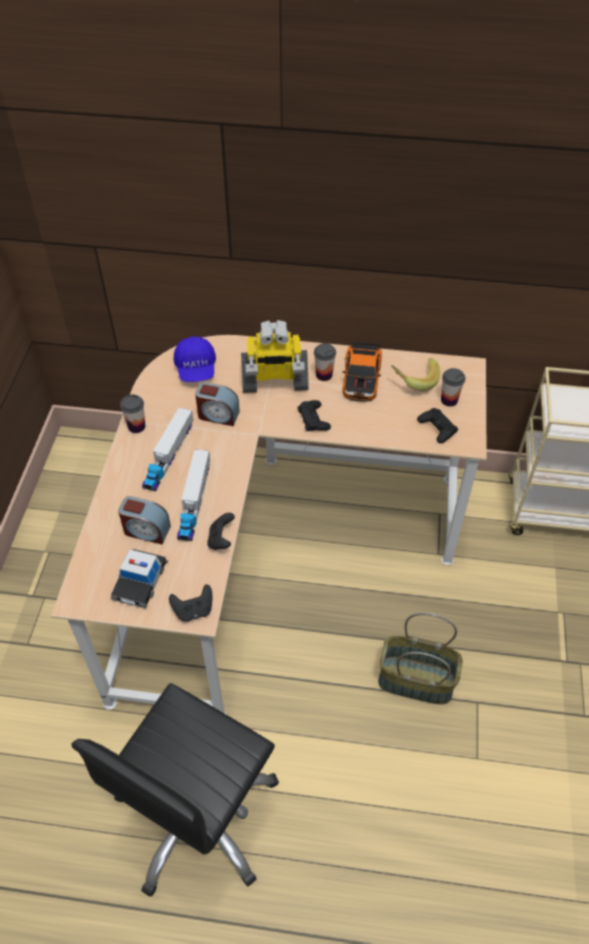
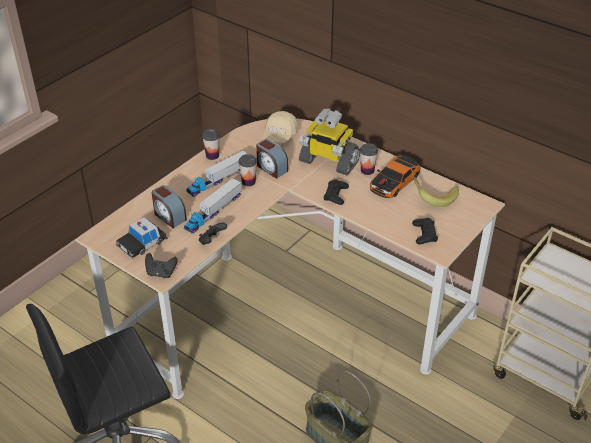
camera: 30 degrees right, 10 degrees down
blue cap [174,336,216,382] -> beige cap [262,111,299,143]
cup [441,368,466,407] -> cup moved to [239,154,257,186]

